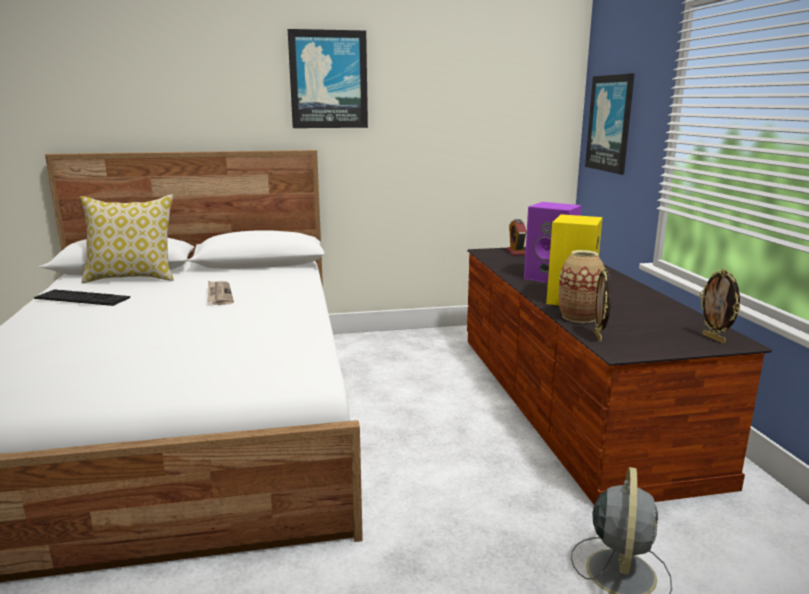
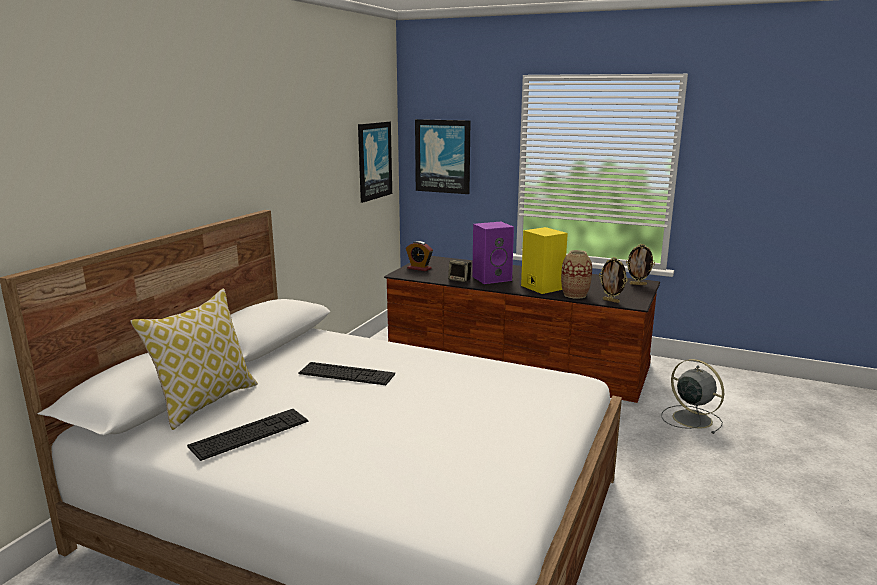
camera: 55 degrees left, 0 degrees up
newspaper [208,281,234,305] -> keyboard [298,362,395,385]
picture [288,29,368,128] -> picture moved to [358,121,392,203]
none -> speaker [448,259,472,282]

